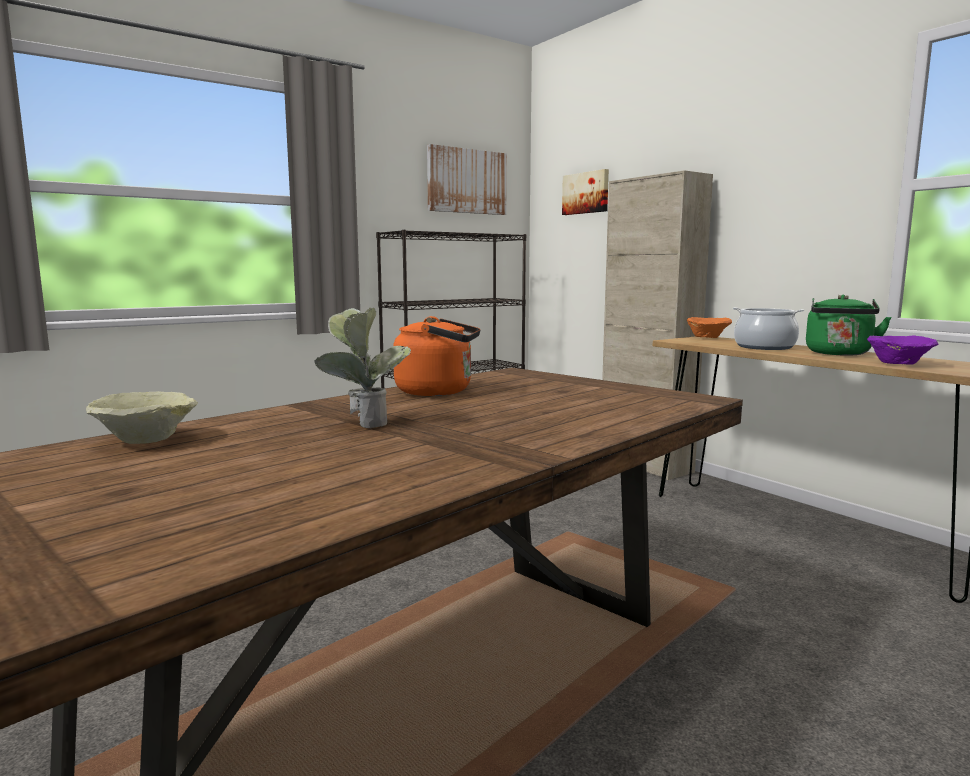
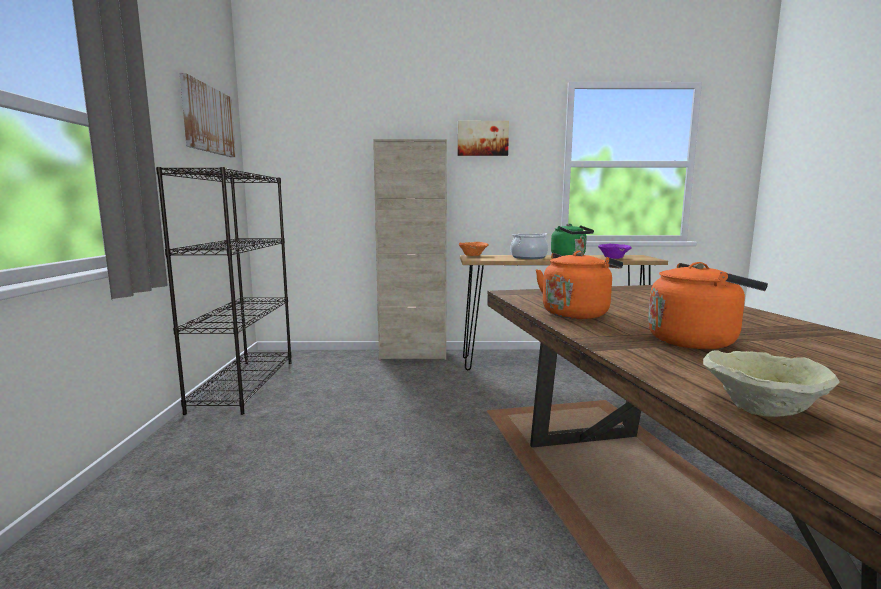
camera: 55 degrees left, 0 degrees up
potted plant [314,307,411,428] -> orange kettle [648,262,768,349]
picture [562,169,609,215] -> picture moved to [458,121,509,156]

